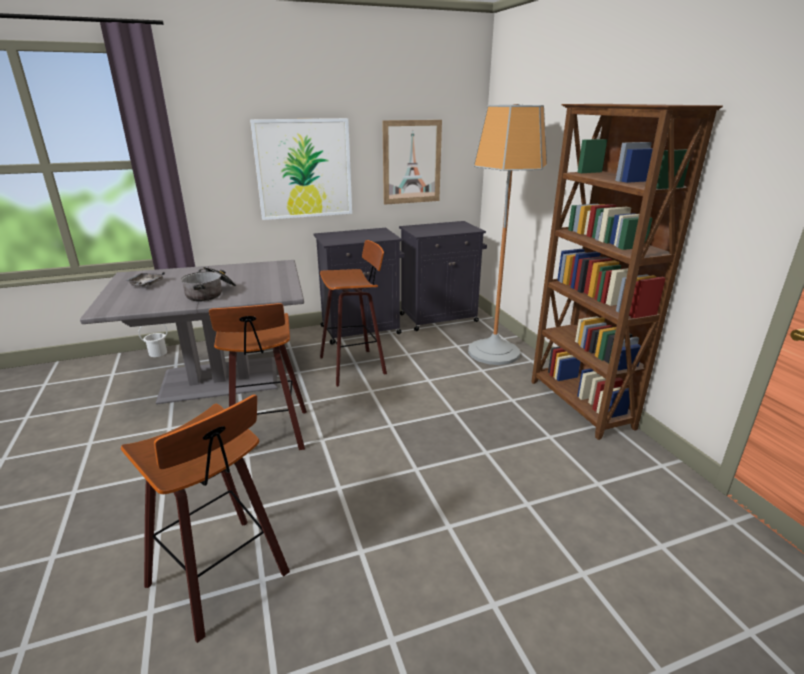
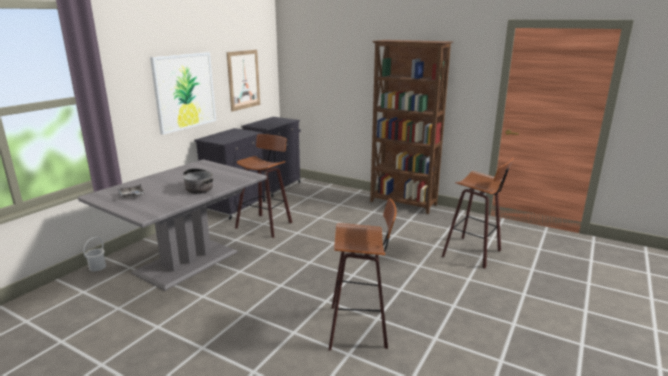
camera: 40 degrees left, 5 degrees down
stool [209,303,307,450] -> stool moved to [442,158,514,269]
floor lamp [468,104,547,365] -> none

